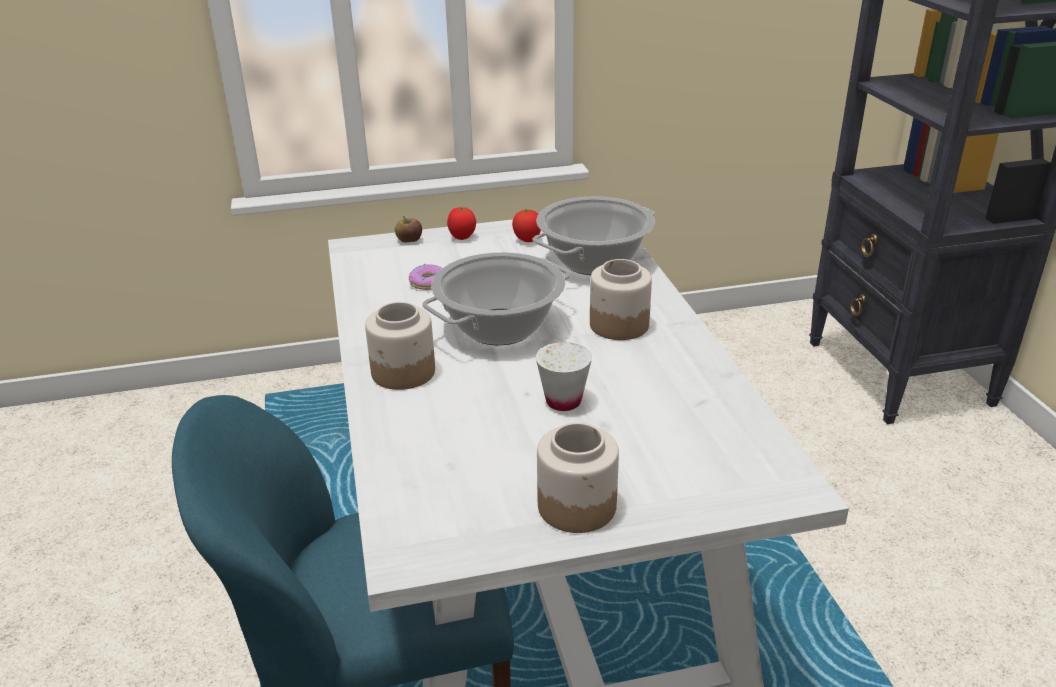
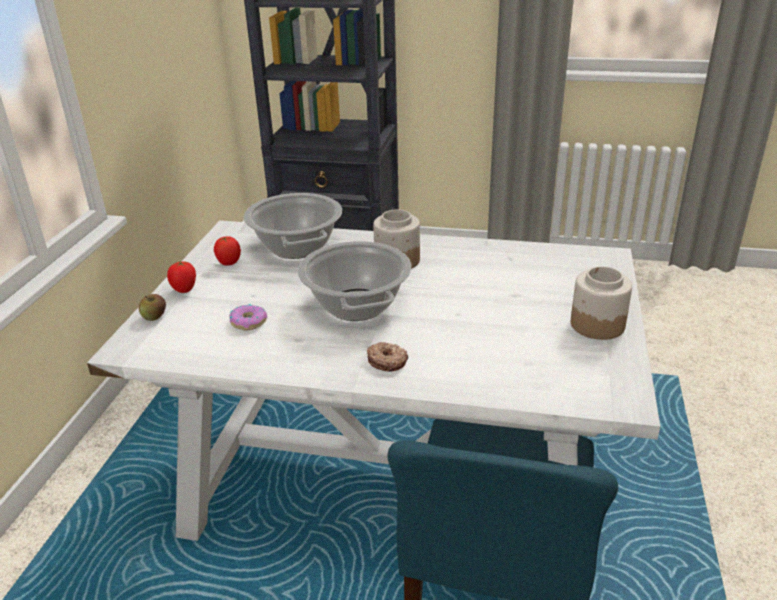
camera: 65 degrees left, 0 degrees up
jar [365,302,435,390] -> donut [367,342,408,372]
white cup [536,342,592,411] -> none

